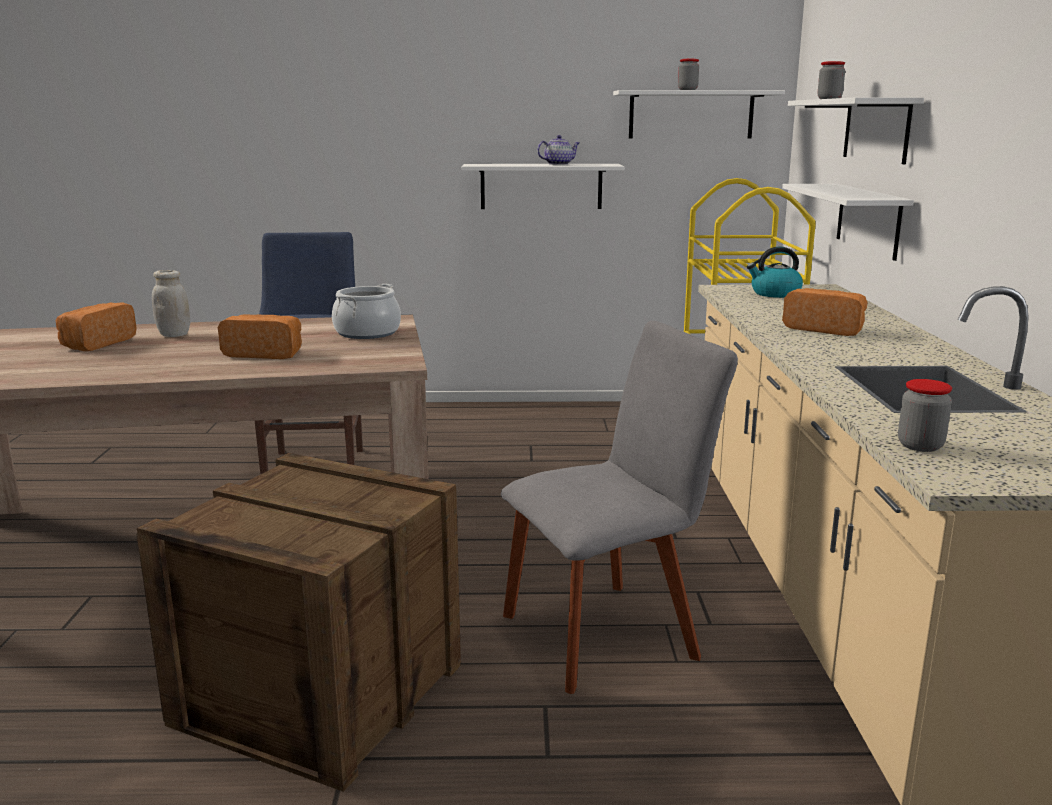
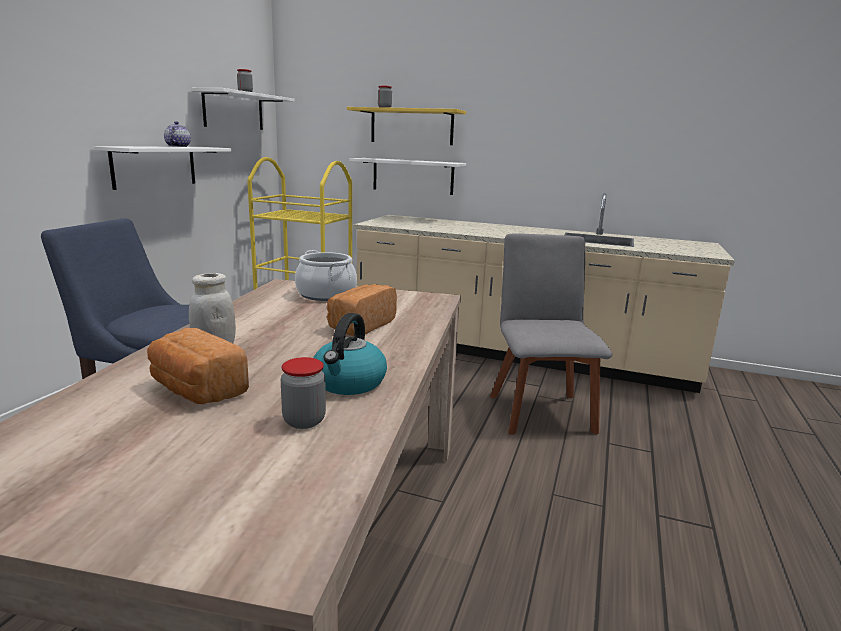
camera: 70 degrees left, 0 degrees up
crate [136,453,461,792] -> none
kettle [747,246,803,298] -> kettle moved to [313,313,387,395]
bread [782,288,867,336] -> none
white shelf [788,97,924,164] -> yellow shelf [347,107,466,145]
jar [898,379,952,452] -> jar moved to [281,357,326,429]

